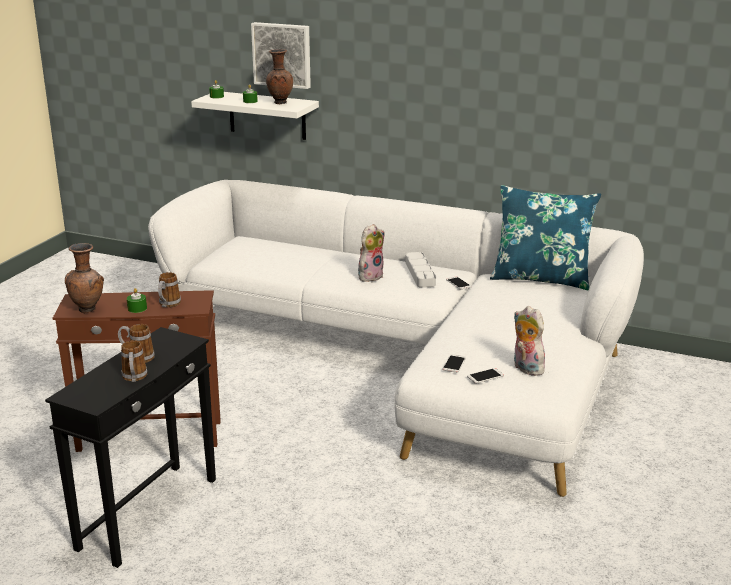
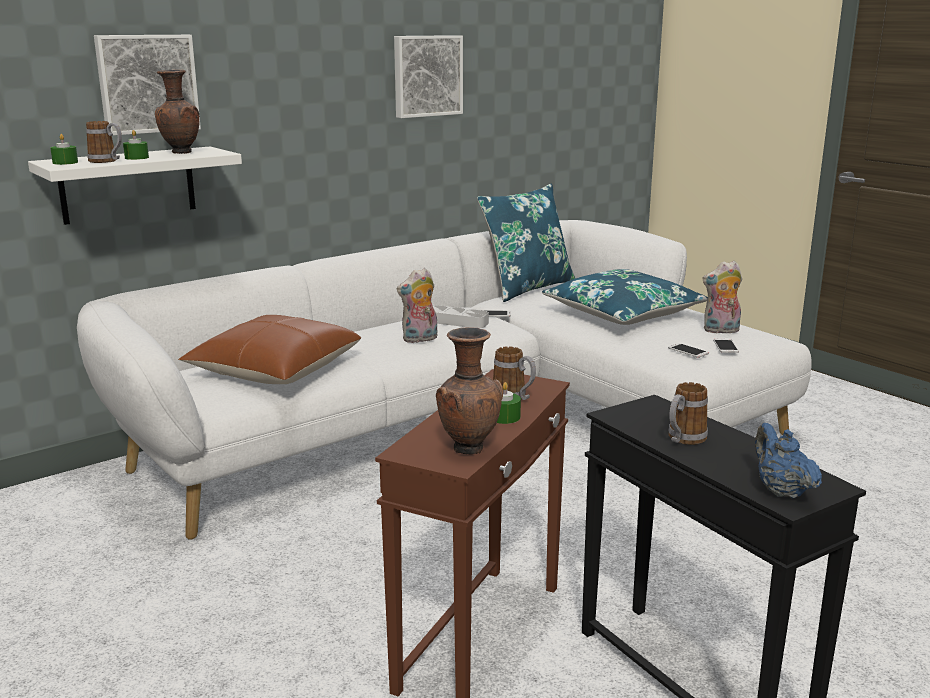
camera: 60 degrees left, 5 degrees down
mug [121,340,147,382] -> mug moved to [86,121,122,163]
plush toy [358,224,385,282] -> plush toy turned 105 degrees counterclockwise [397,268,437,343]
none -> brown pillow [178,315,361,384]
none -> picture [394,35,463,118]
none -> blue pillow [542,269,708,325]
none -> blue teapot [755,423,822,499]

